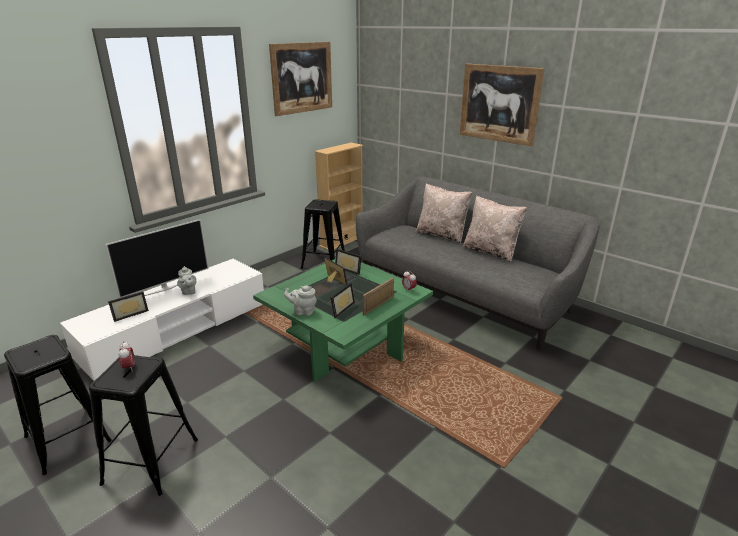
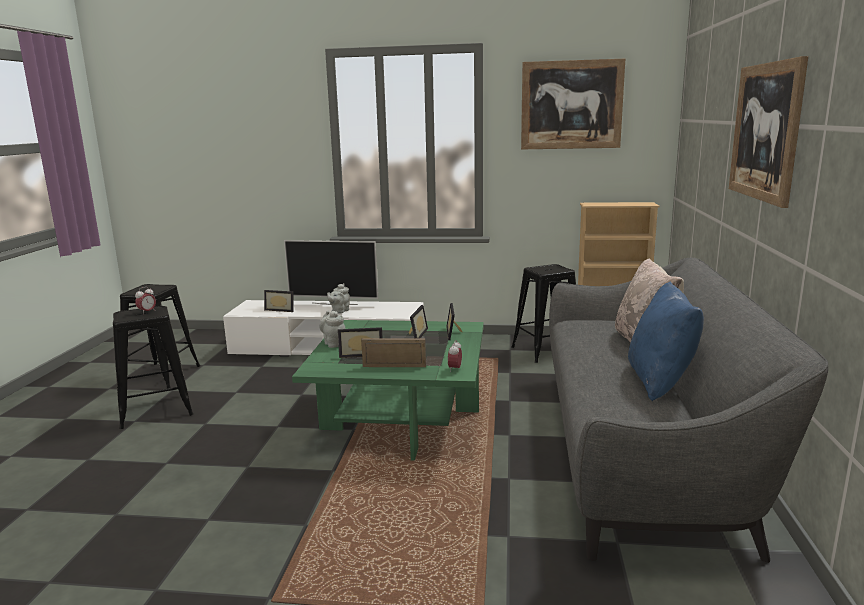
camera: 55 degrees right, 10 degrees down
beige pillow [463,196,527,262] -> blue pillow [628,282,704,401]

